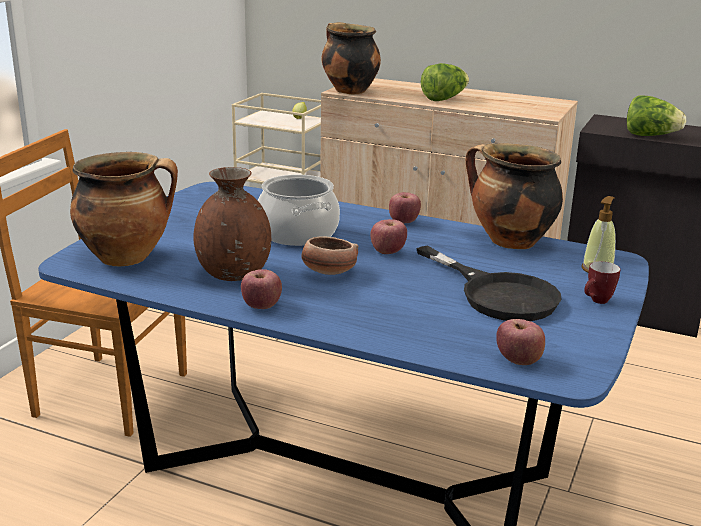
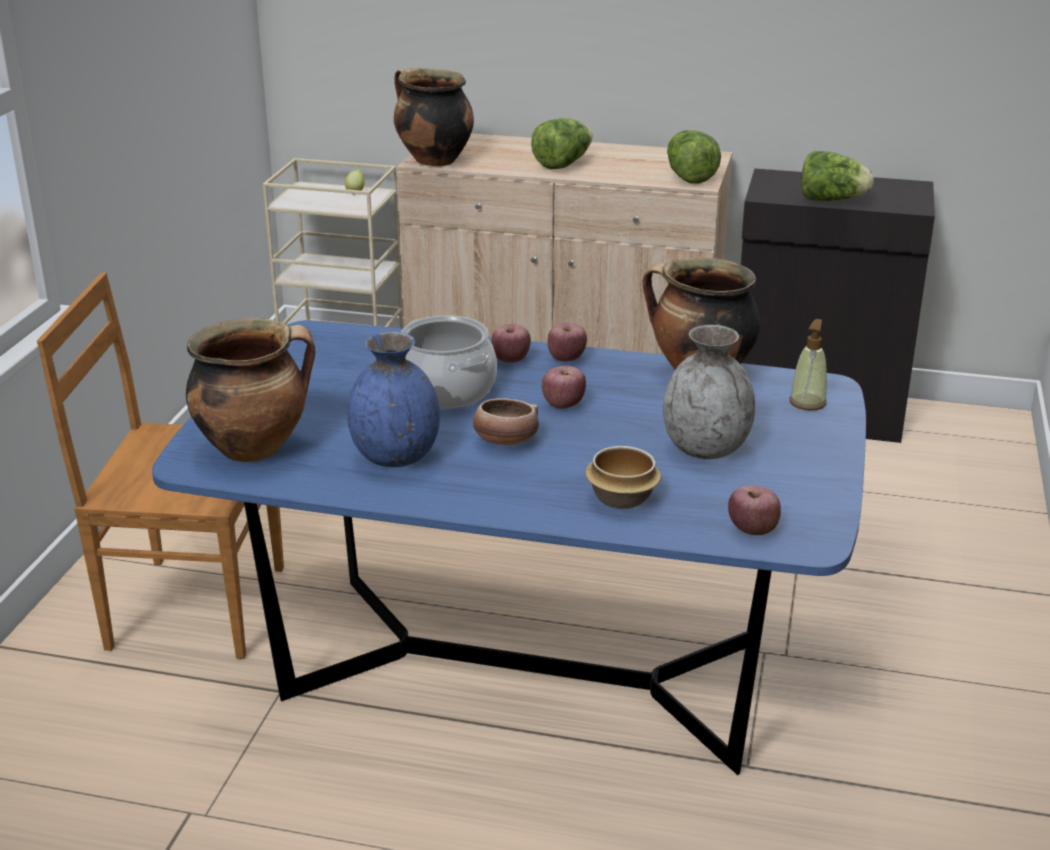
camera: 10 degrees left, 5 degrees up
brown vase [193,167,271,281] -> blue vase [347,332,440,467]
apple [241,269,282,309] -> apple moved to [491,324,531,363]
black frying pan [416,245,562,321] -> grey vase [663,325,755,459]
mug [584,261,620,304] -> none
none -> bowl [585,446,661,509]
none -> lettuce [667,130,721,184]

